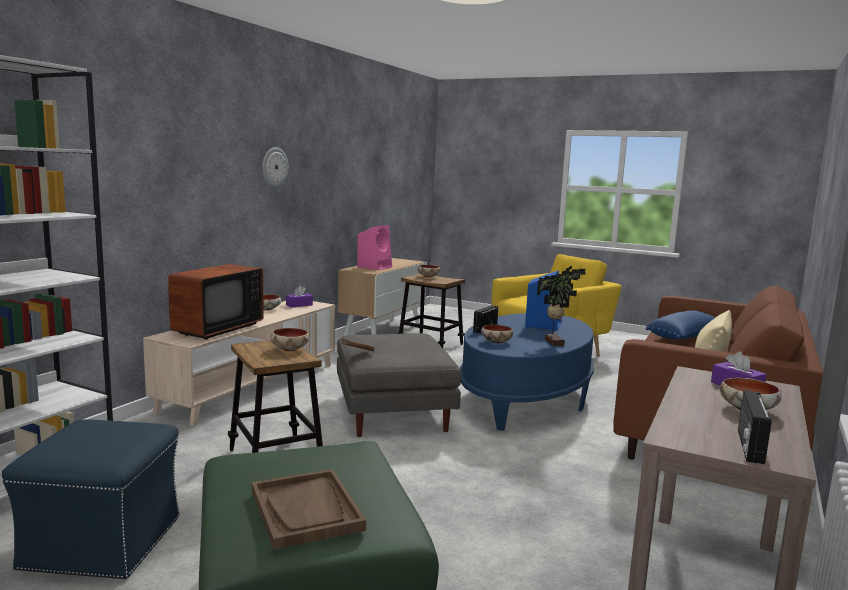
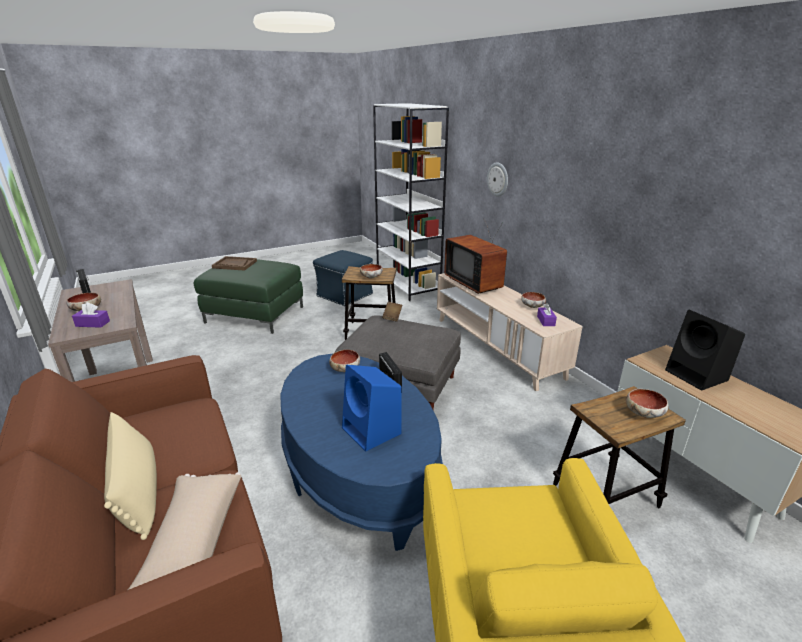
camera: 125 degrees right, 15 degrees up
wall clock [262,147,288,187] -> wall clock moved to [487,162,508,197]
pink speaker [357,225,392,270] -> black speaker [665,310,745,390]
potted plant [537,266,585,346] -> none
blue pillow [646,310,716,340] -> beige pillow [128,472,241,590]

